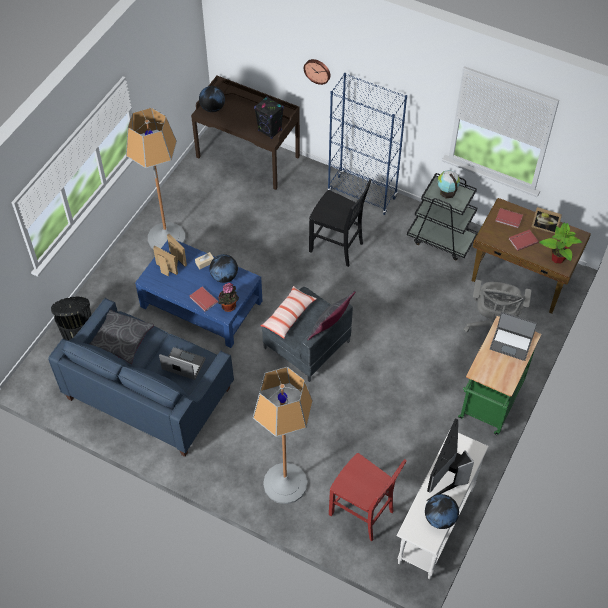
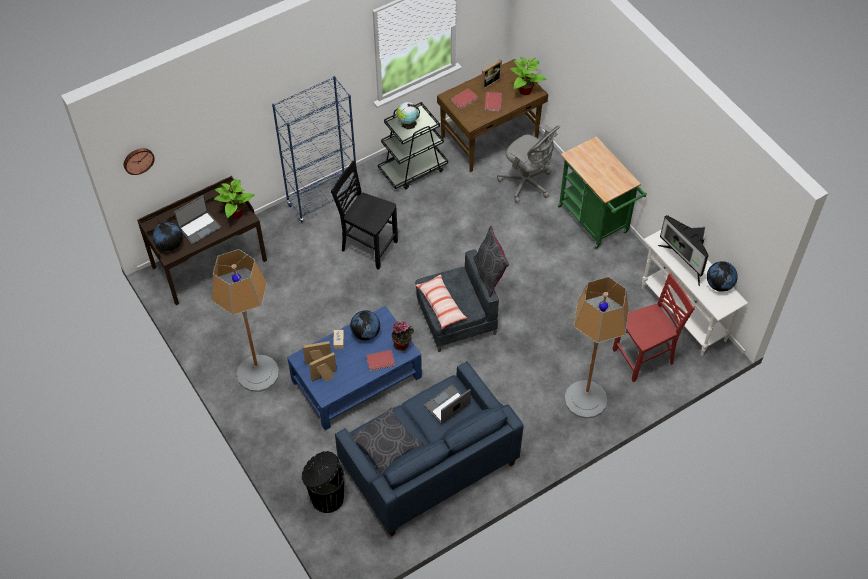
camera: 60 degrees left, 0 degrees up
black speaker [254,96,284,139] -> potted plant [214,179,255,219]
wall clock [304,59,331,85] -> wall clock moved to [123,148,155,175]
black chair [309,179,371,267] -> black chair turned 120 degrees counterclockwise [331,161,398,270]
laptop [490,312,537,361] -> laptop moved to [174,195,221,245]

